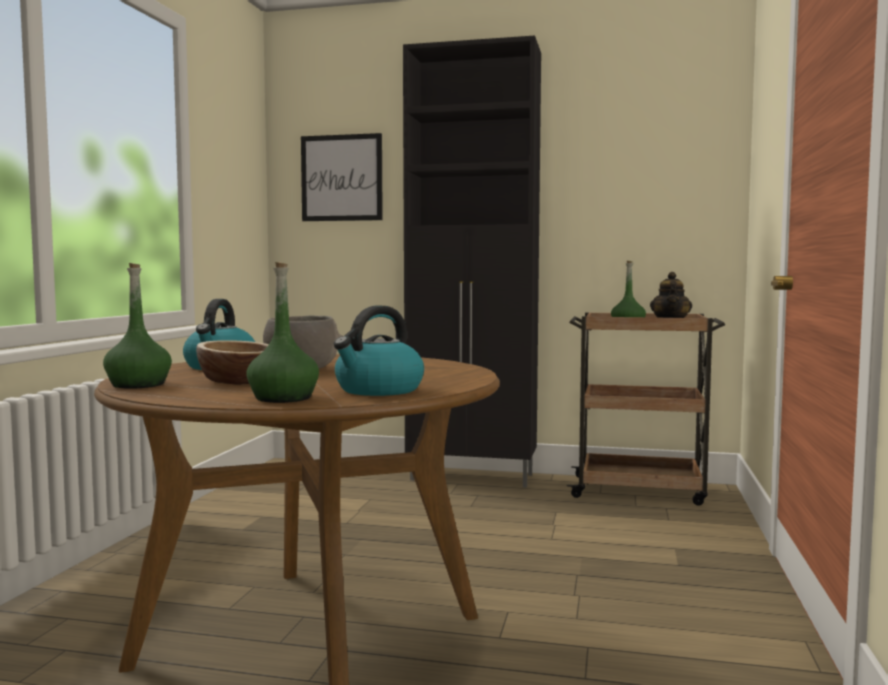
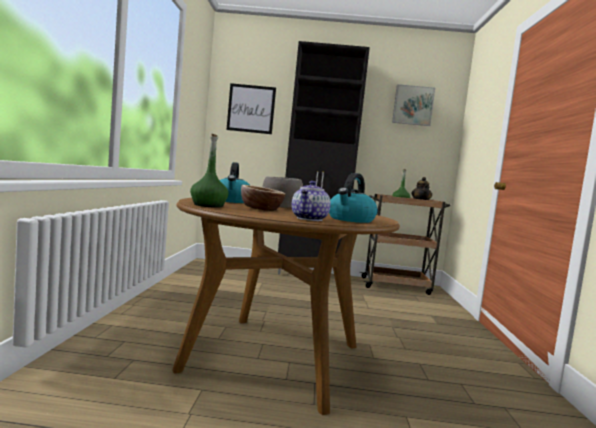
camera: 10 degrees left, 0 degrees up
green bottle [246,262,319,403] -> teapot [292,181,331,221]
none -> picture [392,84,435,126]

